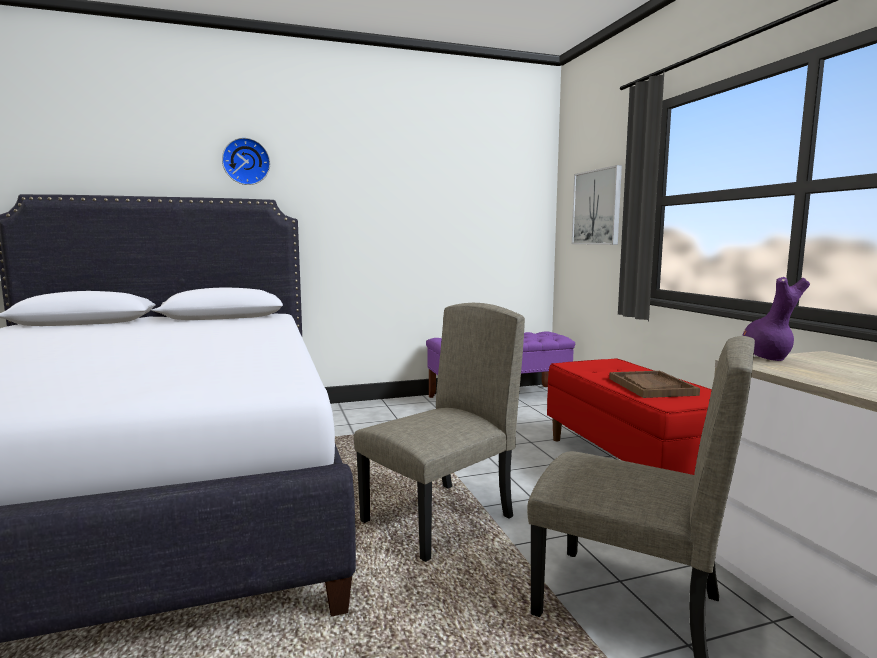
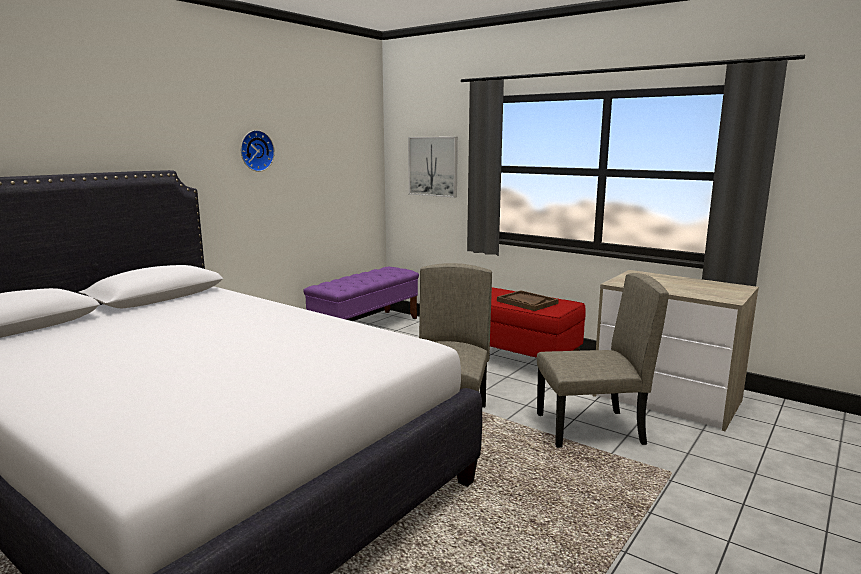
camera: 35 degrees left, 5 degrees up
wall clock [222,138,270,185] -> wall clock moved to [241,130,275,172]
purple vase [742,277,810,361] -> none

